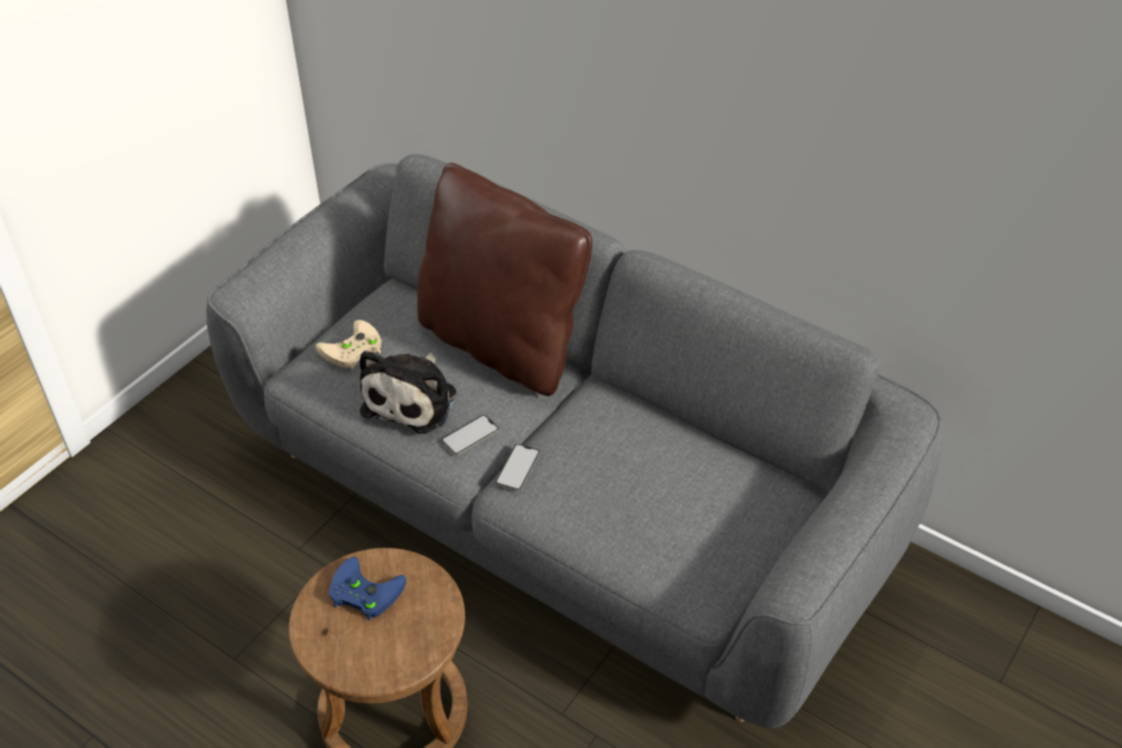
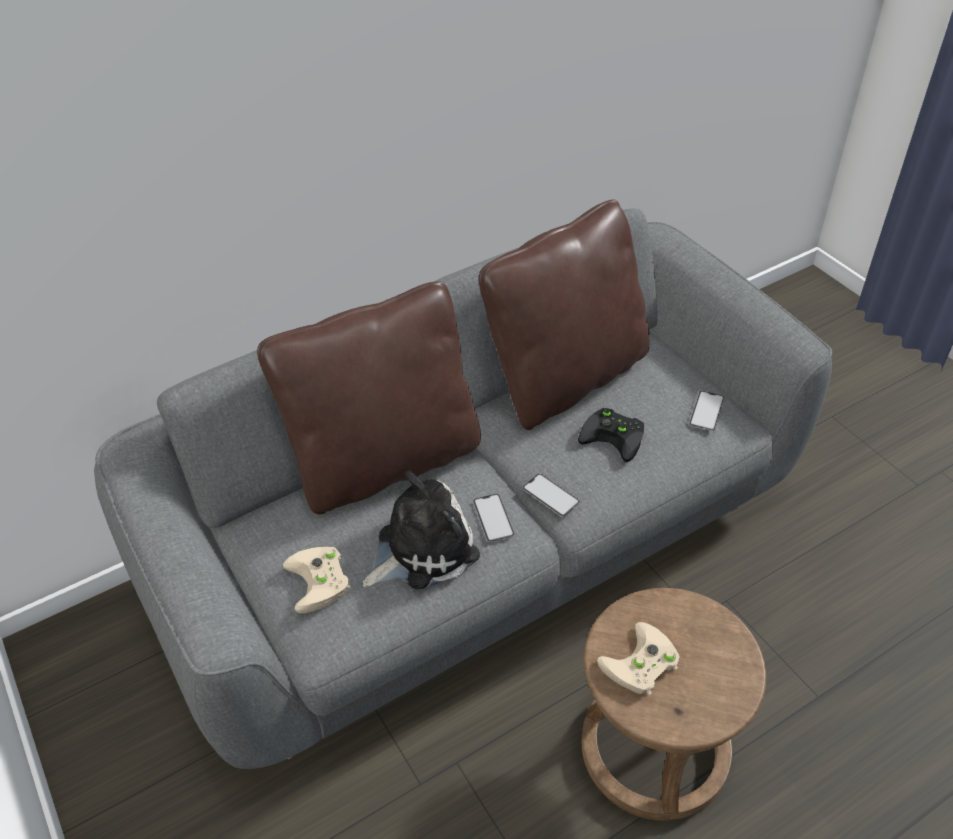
camera: 65 degrees left, 0 degrees up
blue game controller [329,557,406,620] -> beige game controller [597,622,680,695]
plush toy [359,350,456,434] -> plush toy turned 75 degrees counterclockwise [363,471,480,590]
none -> brown pillow [479,199,650,430]
none -> black game controller [578,408,644,462]
none -> phone [689,391,724,431]

